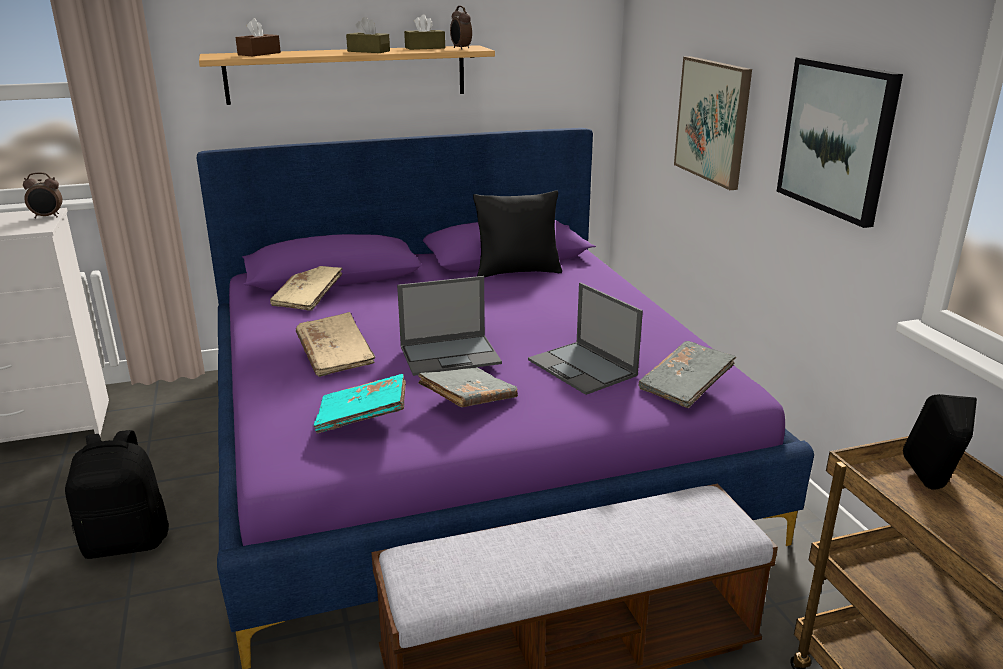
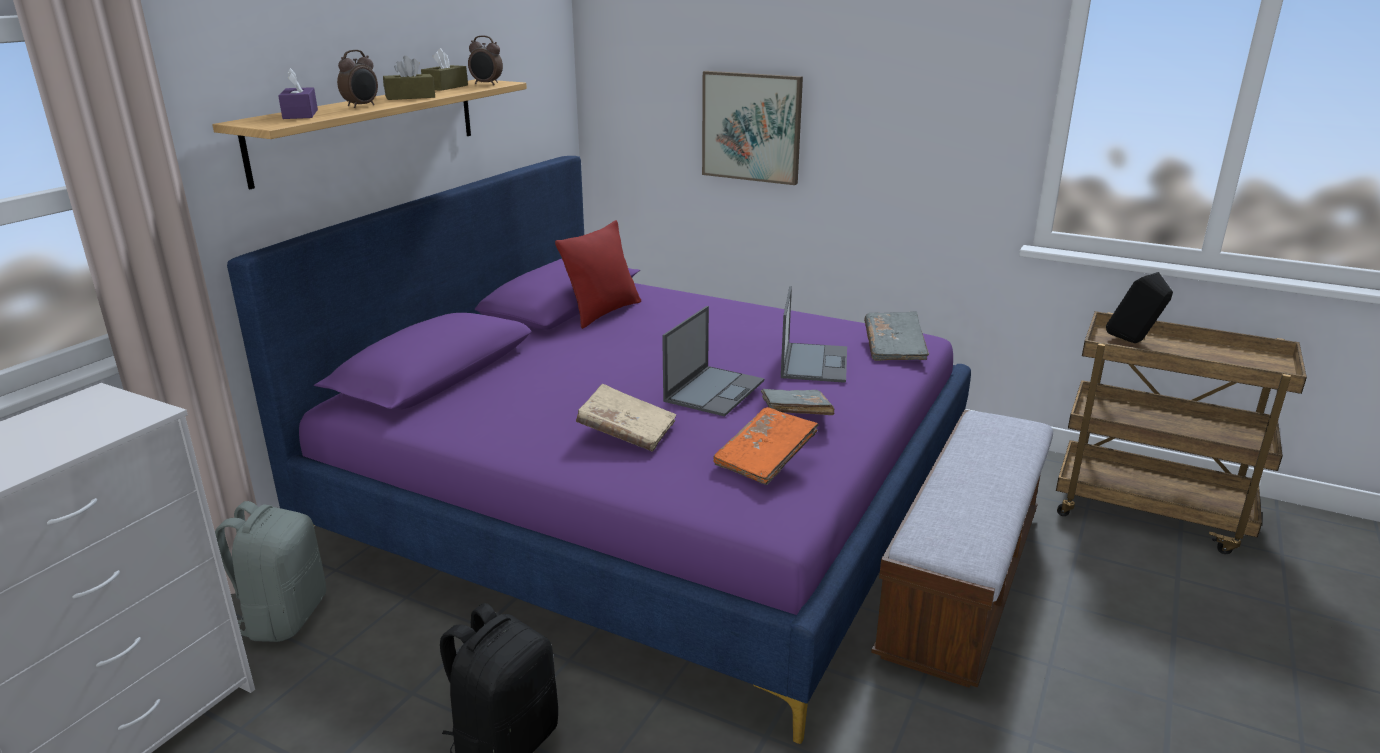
camera: 45 degrees left, 0 degrees up
alarm clock [23,172,63,219] -> alarm clock moved to [337,50,378,108]
brown tissue box [235,18,281,56] -> purple tissue box [278,68,318,119]
beige book [270,266,342,311] -> none
turquoise book [314,374,406,433] -> orange book [713,407,819,485]
black pillow [473,190,562,277] -> red pillow [555,220,641,329]
laptop [528,282,643,395] -> laptop turned 90 degrees counterclockwise [781,286,847,383]
picture [777,57,903,228] -> none
none -> grey backpack [215,501,326,642]

